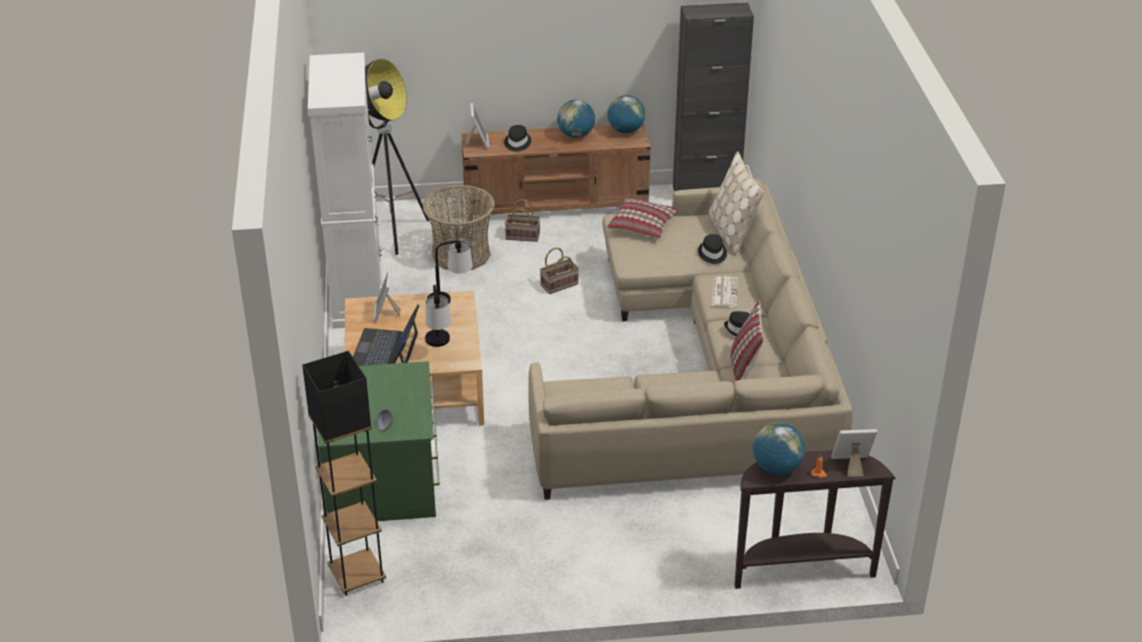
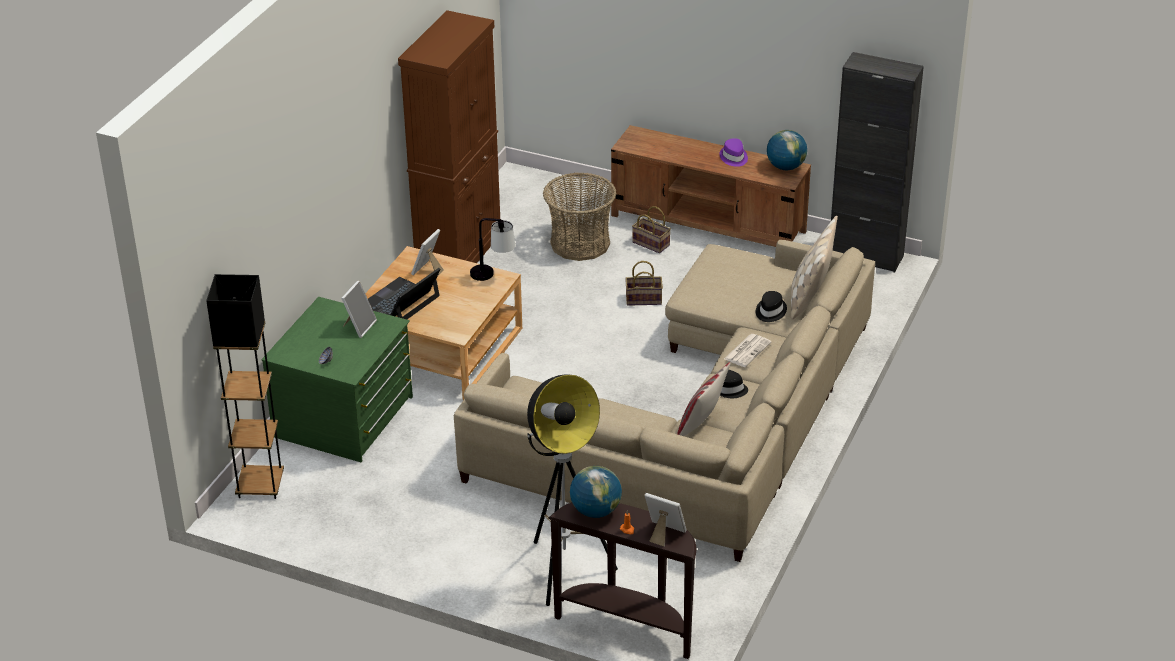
camera: 30 degrees right, 0 degrees up
white cabinet [308,53,383,328] -> brown cabinet [398,10,500,263]
floor lamp [365,59,429,255] -> floor lamp moved to [527,374,618,606]
table lamp [425,285,451,347] -> none
picture frame [466,103,489,149] -> picture frame moved to [341,281,377,338]
black hat [504,125,531,152] -> none
globe [557,100,595,138] -> purple hat [719,138,748,167]
pillow [607,197,678,238] -> none

